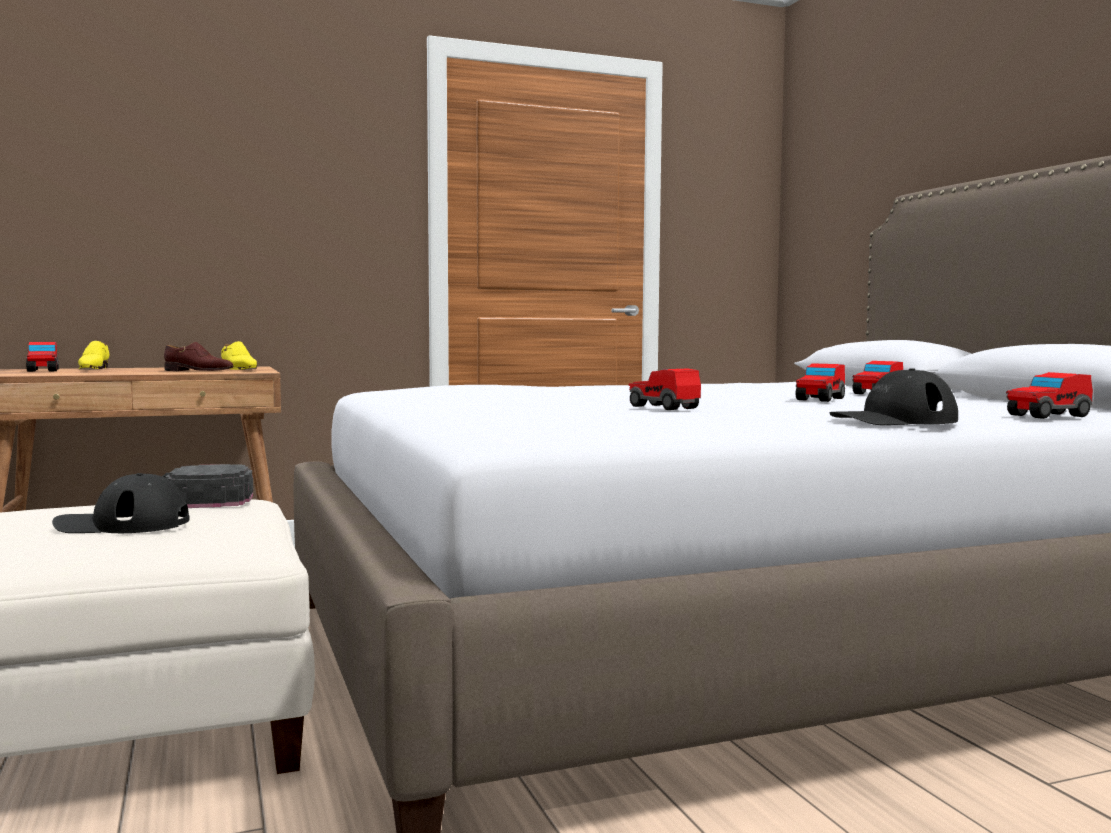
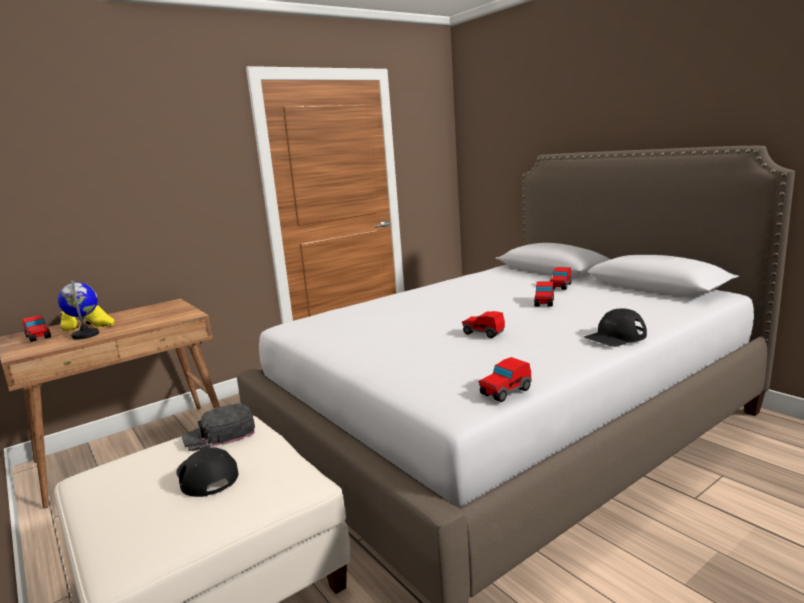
camera: 15 degrees left, 10 degrees up
black cap [52,473,190,533] -> black cap turned 75 degrees clockwise [176,447,238,497]
brown shoe [164,342,234,371] -> none
yellow shoe [221,341,257,370] -> yellow shoe moved to [84,306,115,327]
toy car [1006,372,1093,419] -> toy car moved to [478,357,531,402]
none -> globe [58,280,99,340]

